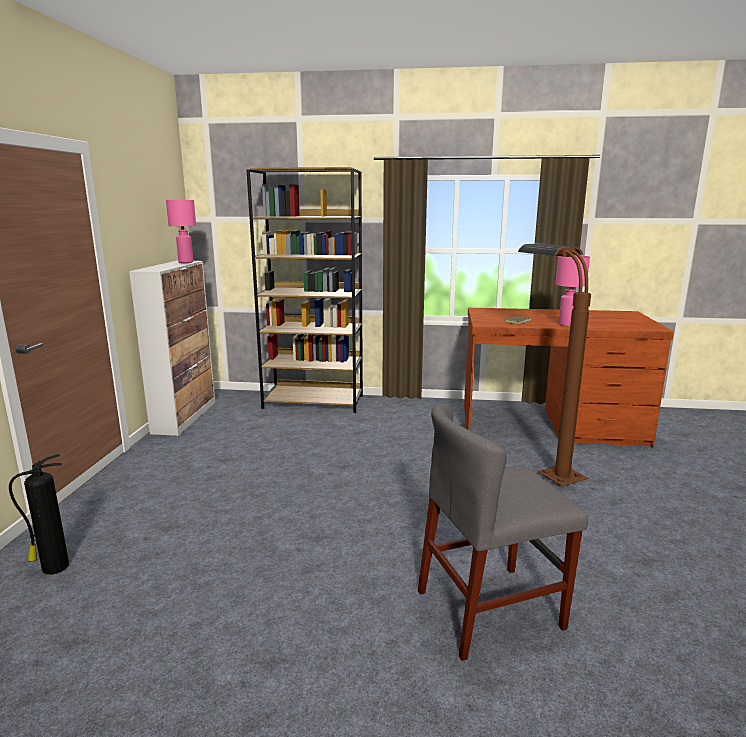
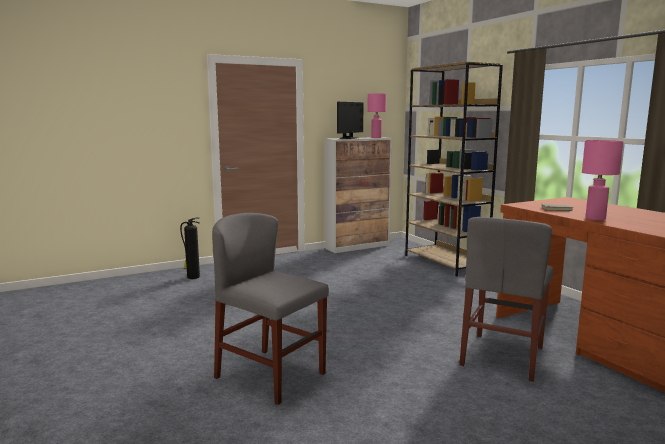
camera: 55 degrees right, 5 degrees down
brown floor lamp [518,243,591,487] -> grey chair [459,217,554,382]
none -> monitor [337,102,364,139]

